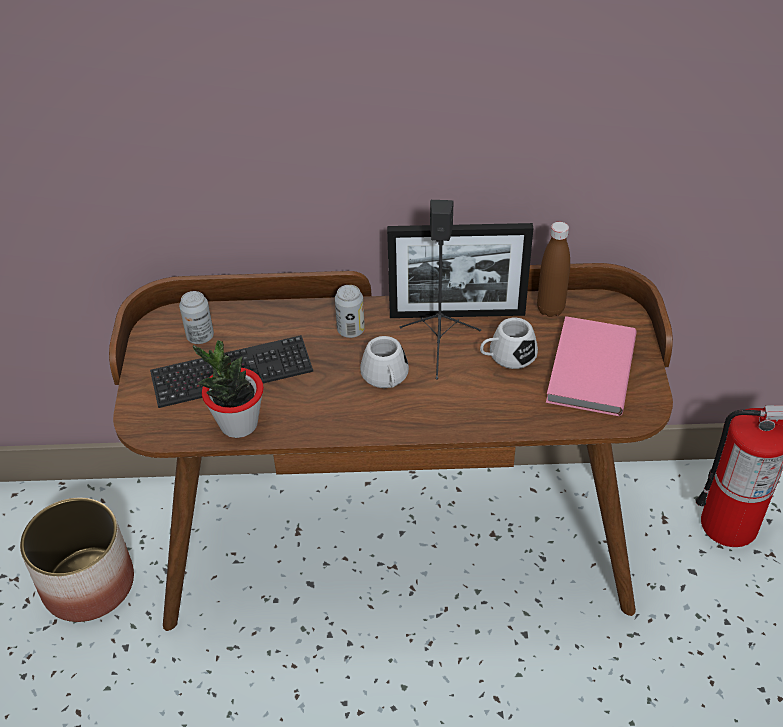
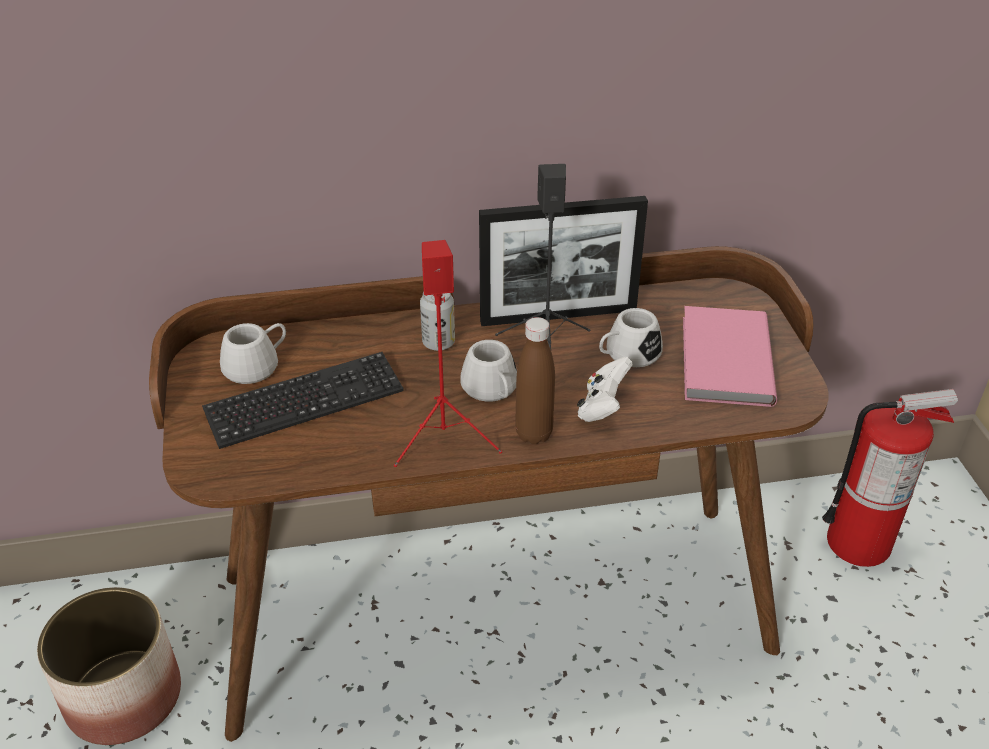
camera: 10 degrees left, 5 degrees down
can [179,291,214,344] -> white mug [220,323,286,384]
potted plant [193,340,264,438] -> none
brown bottle [537,222,570,317] -> brown bottle moved to [515,317,555,444]
none -> red speaker [394,240,502,467]
none -> white game controller [577,357,633,422]

